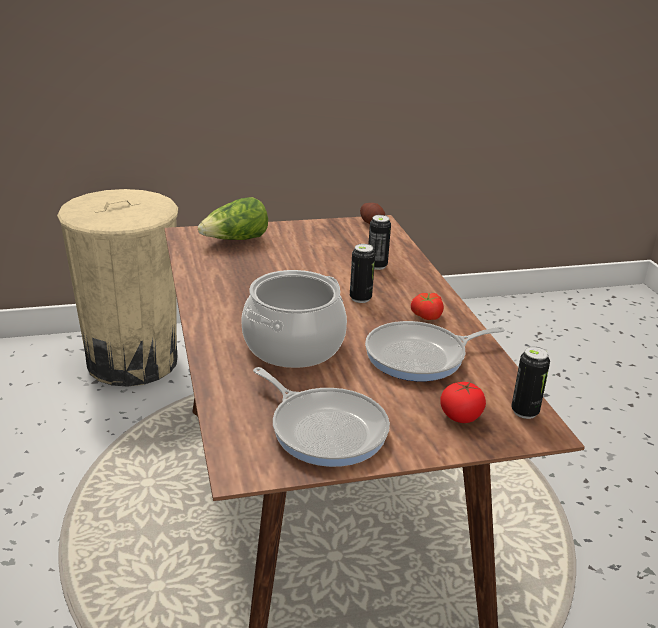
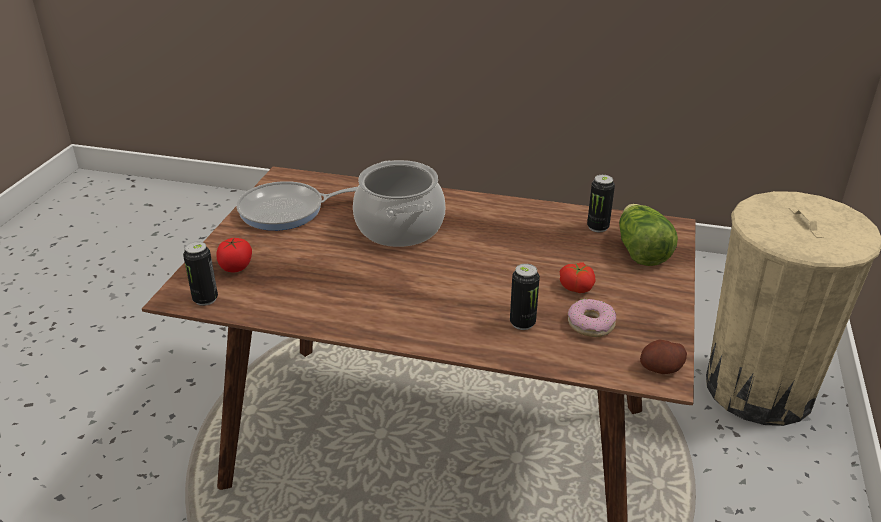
camera: 120 degrees right, 5 degrees up
can [350,244,375,303] -> can moved to [587,175,615,232]
frying pan [365,321,505,381] -> none
tomato [411,293,444,320] -> tomato moved to [560,263,596,293]
none -> donut [568,299,616,337]

